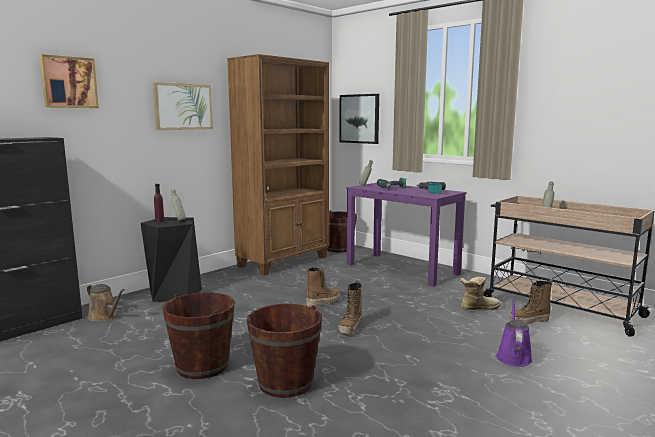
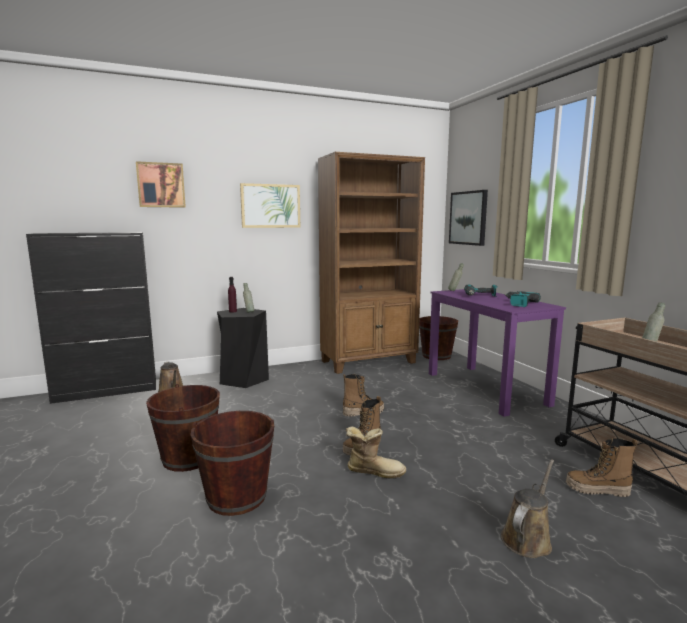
camera: 25 degrees right, 0 degrees up
boot [460,277,501,310] -> boot moved to [346,427,406,479]
purple watering can [496,300,533,367] -> brown watering can [501,459,554,558]

